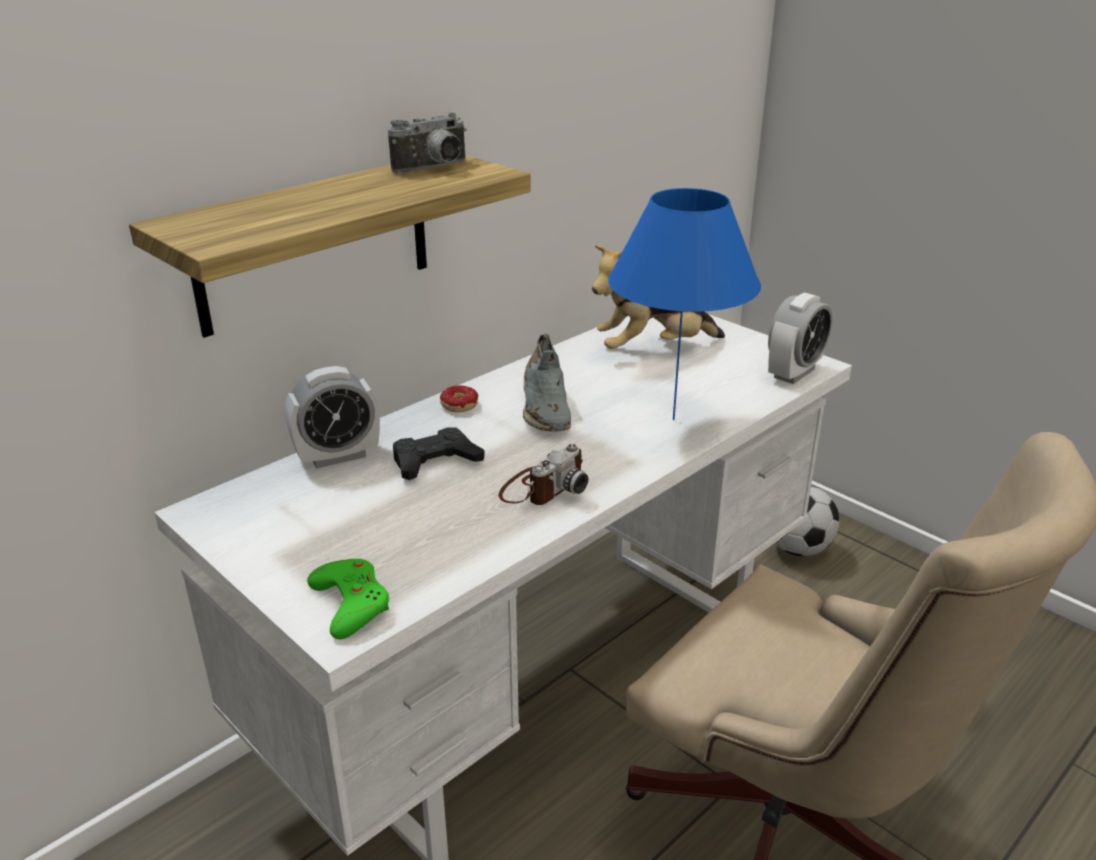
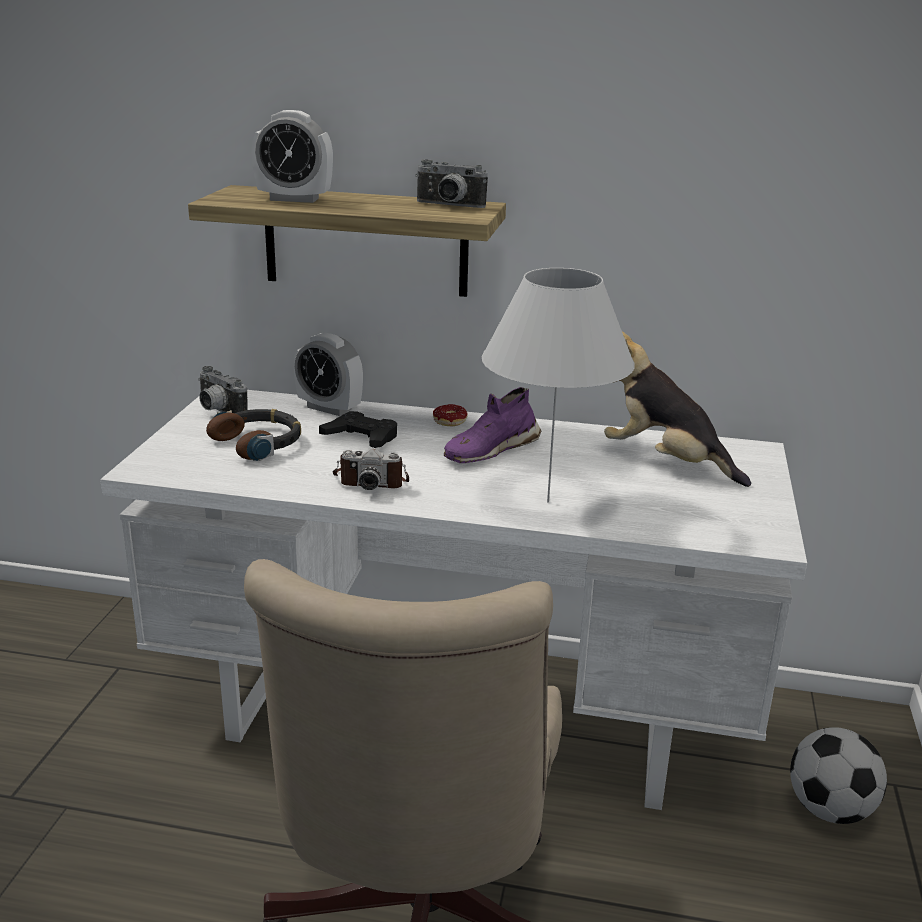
camera: 55 degrees right, 5 degrees down
green game controller [307,559,389,639] -> none
grey shoe [523,333,571,432] -> purple shoe [444,387,541,463]
blue table lamp [608,188,761,420] -> white table lamp [482,268,635,503]
alarm clock [768,293,832,384] -> alarm clock moved to [251,110,333,203]
none -> camera [198,366,248,413]
none -> headphones [206,409,301,461]

